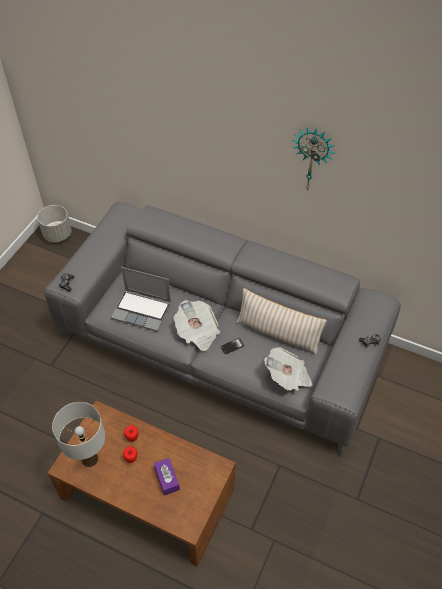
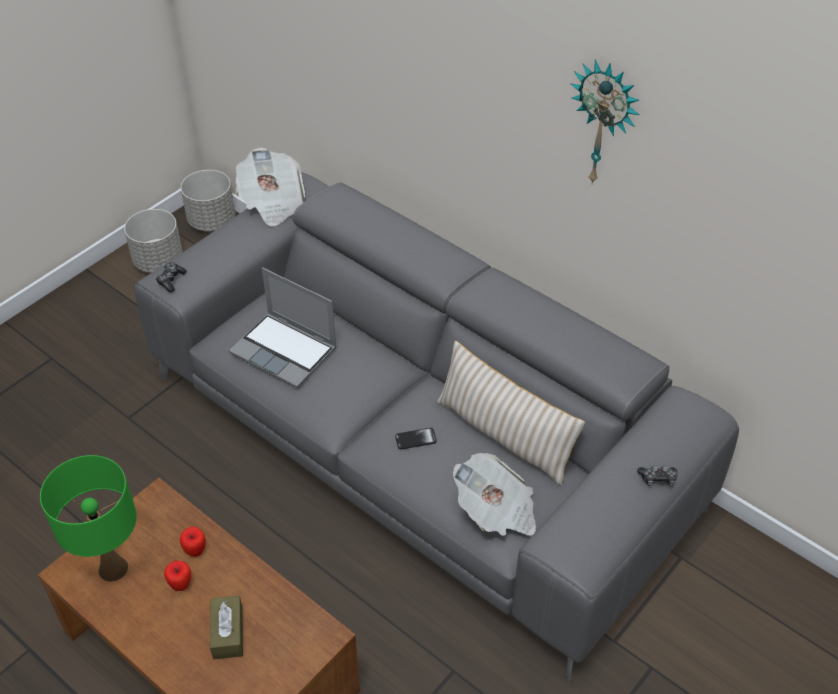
camera: 15 degrees right, 5 degrees down
white table lamp [52,402,105,467] -> green table lamp [40,455,137,582]
purple tissue box [154,458,180,496] -> brown tissue box [210,596,243,659]
newspaper [174,300,220,351] -> newspaper moved to [236,148,305,227]
none -> grey planter [124,209,183,273]

